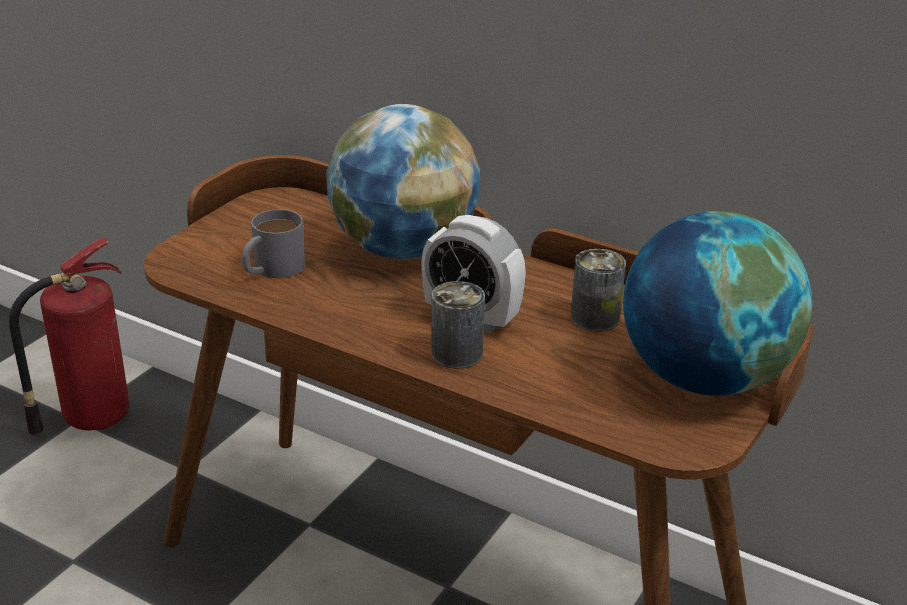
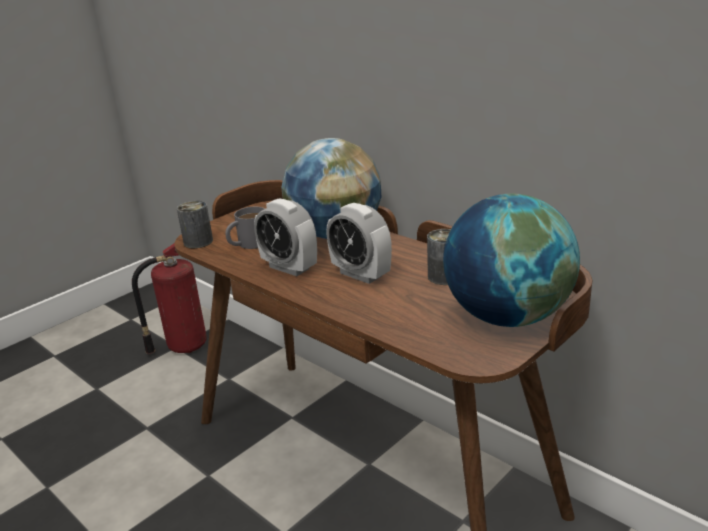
camera: 15 degrees right, 5 degrees down
can [431,281,485,369] -> can moved to [177,201,213,248]
none -> alarm clock [254,198,317,276]

